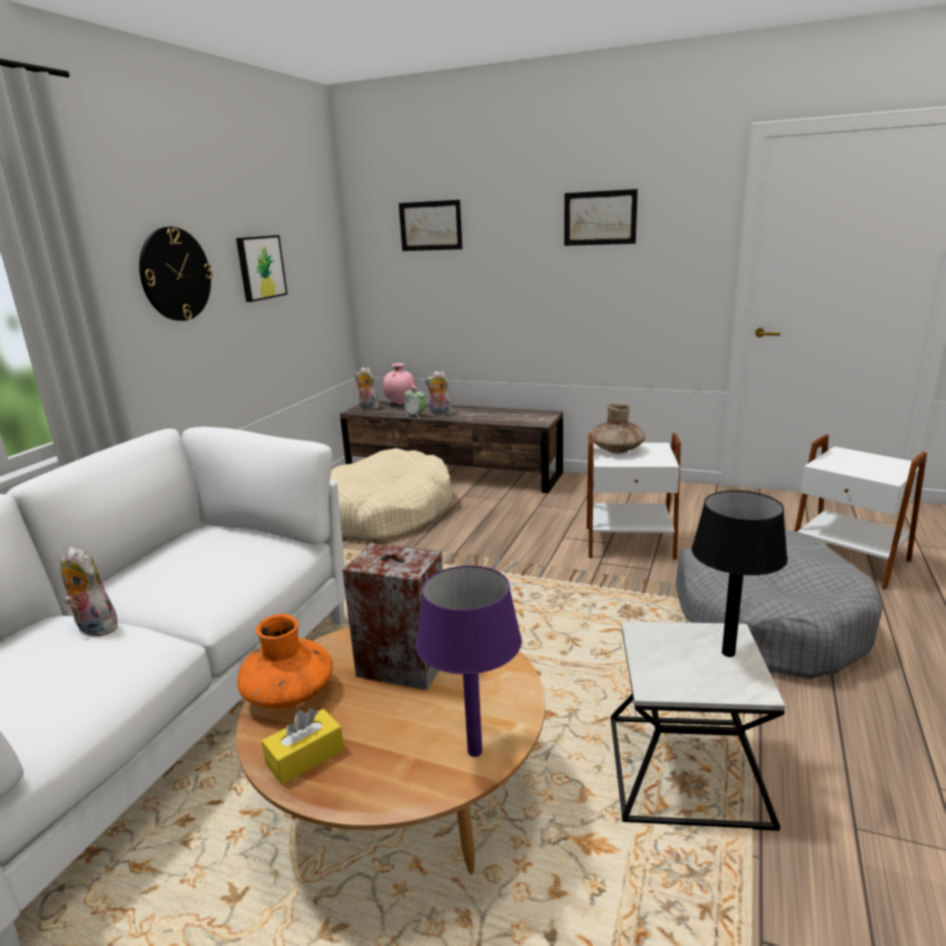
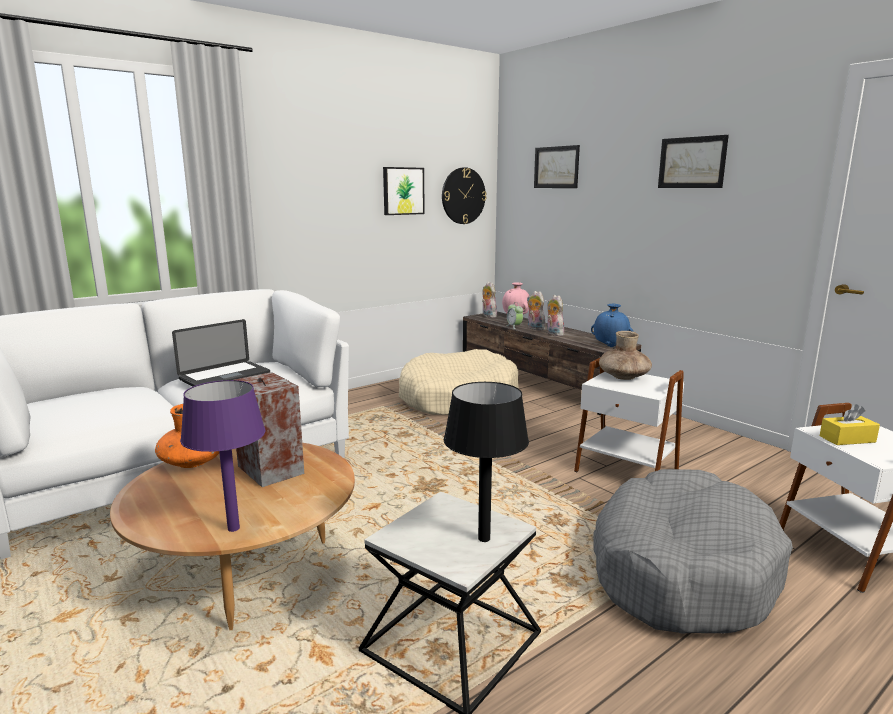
camera: 30 degrees right, 5 degrees down
plush toy [60,547,118,636] -> plush toy moved to [547,295,564,336]
wall clock [139,227,212,321] -> wall clock moved to [442,167,486,224]
yellow tissue box [261,708,344,785] -> yellow tissue box moved to [820,404,880,445]
none -> laptop [172,319,270,387]
none -> blue vase [591,304,633,347]

